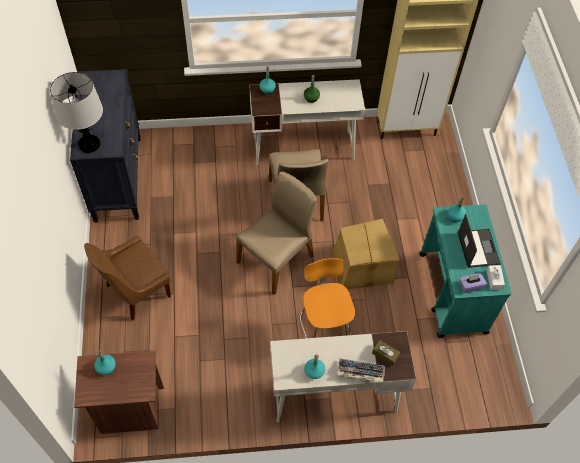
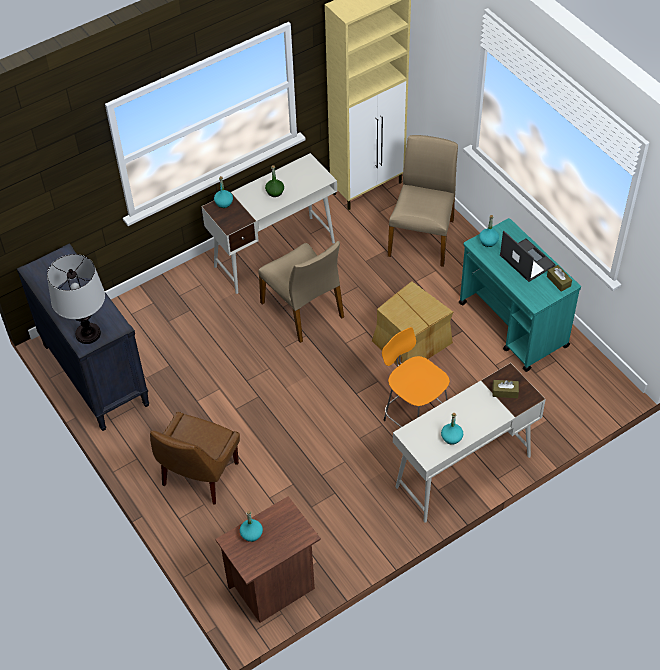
camera: 25 degrees left, 5 degrees down
beige chair [236,172,317,295] -> beige chair moved to [388,135,458,267]
keyboard [338,358,385,382] -> none
purple tissue box [460,273,487,293] -> none
white tissue box [487,265,505,290] -> brown tissue box [547,265,572,291]

